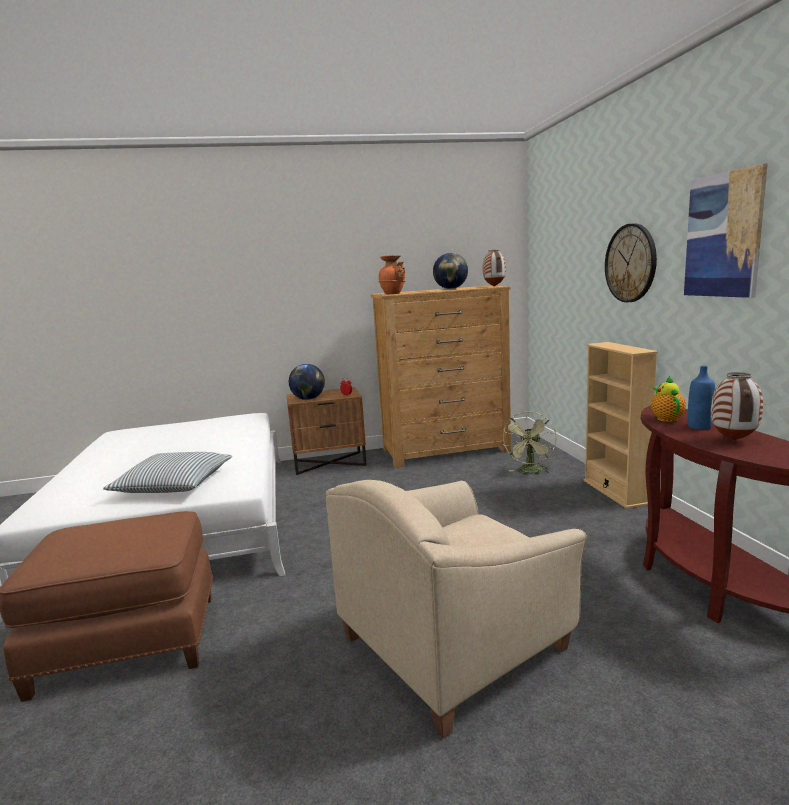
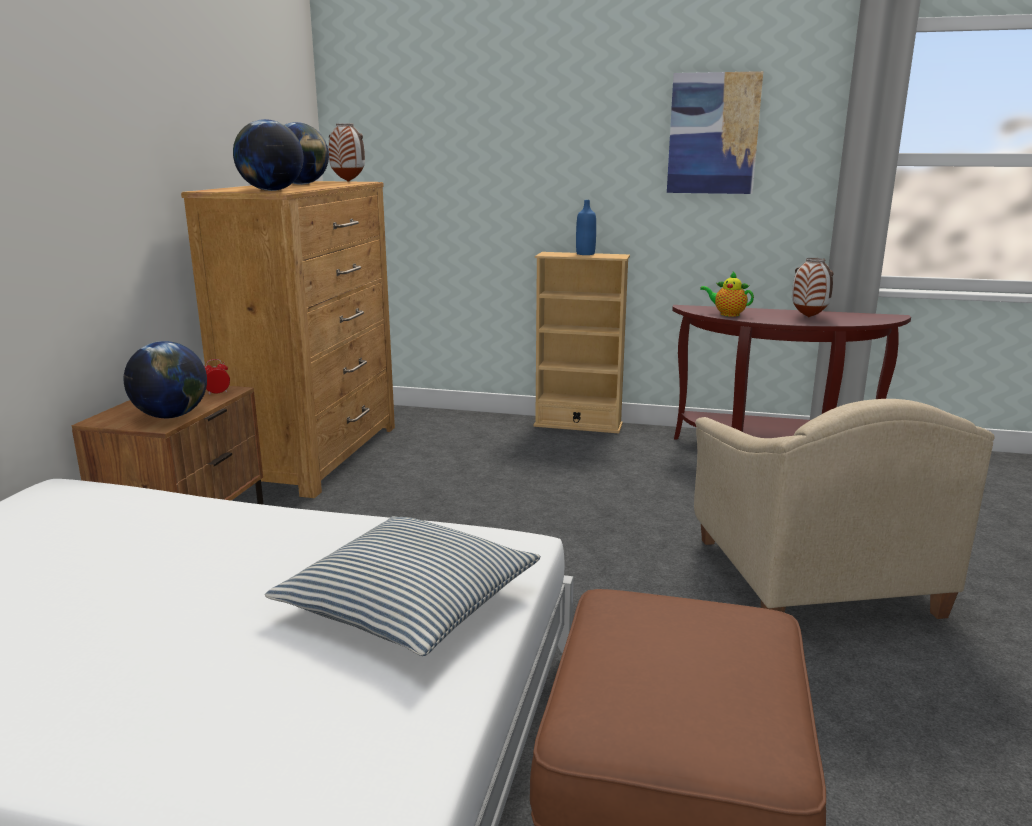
camera: 65 degrees left, 5 degrees up
orange vase [378,255,406,294] -> globe [233,119,304,191]
green fan [503,411,557,474] -> none
wall clock [605,223,657,302] -> none
blue bottle [688,366,715,430] -> blue bottle moved to [576,200,596,255]

